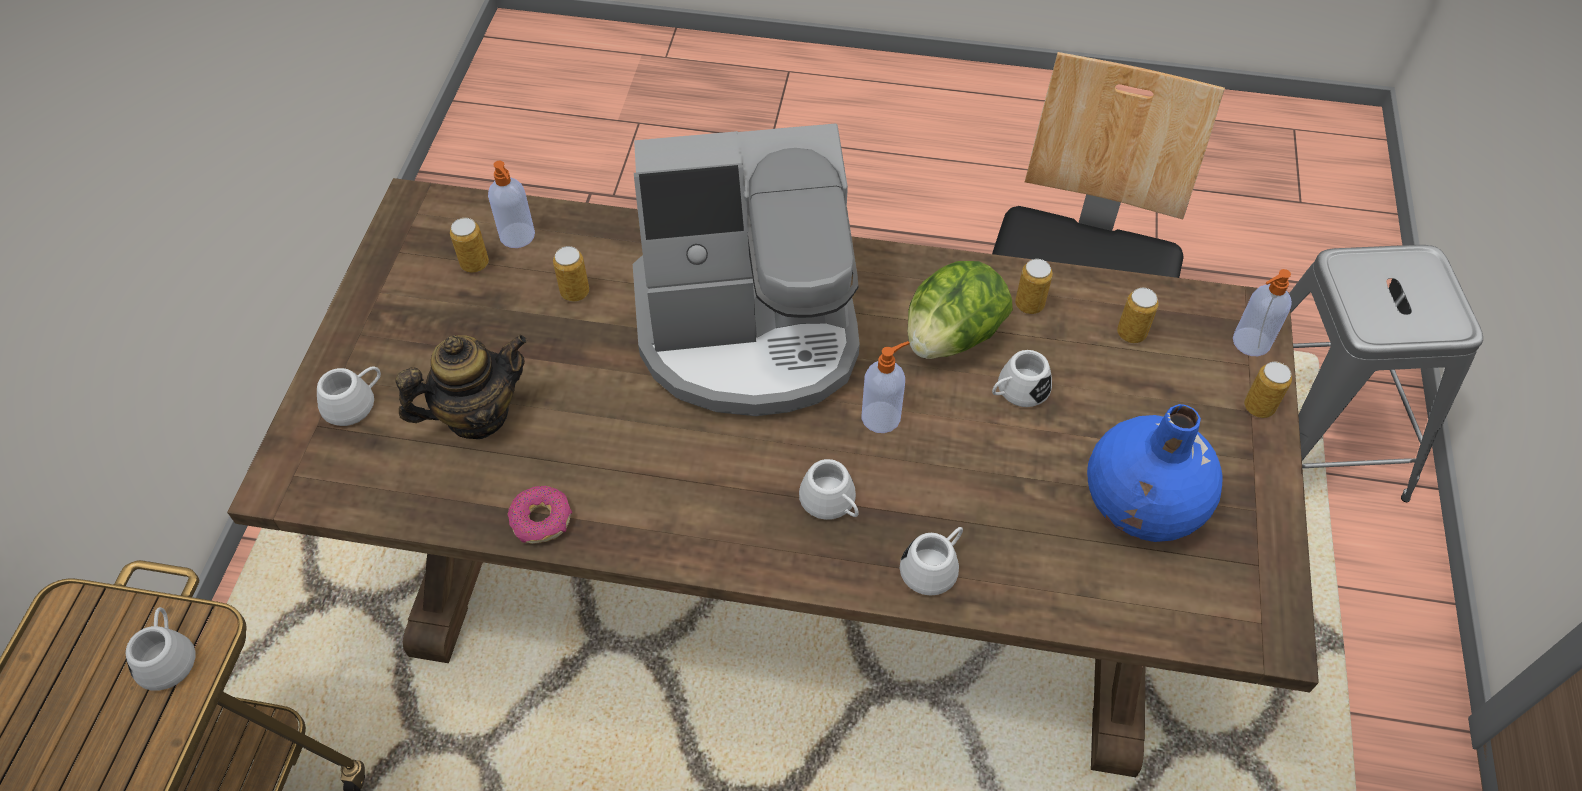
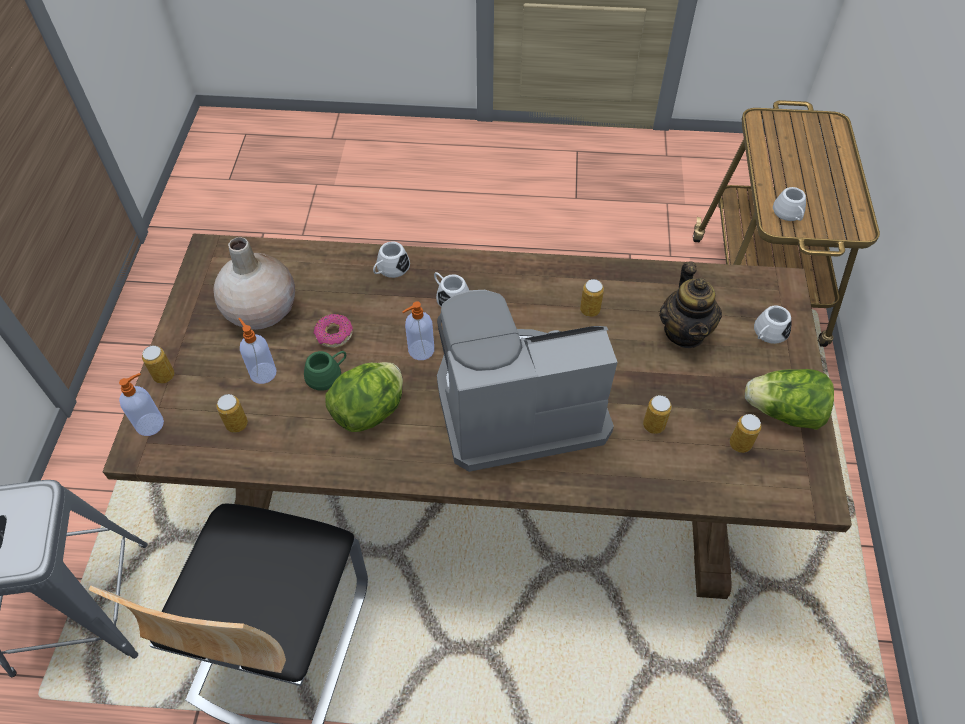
camera: 175 degrees right, 0 degrees up
teapot [395,335,527,439] -> teapot turned 60 degrees counterclockwise [659,261,722,348]
soap dispenser [488,161,535,248] -> soap dispenser moved to [238,318,277,384]
donut [508,486,572,544] -> donut moved to [314,314,353,348]
white mug [992,350,1052,407] -> green mug [304,351,346,391]
can [1015,259,1053,314] -> can moved to [580,279,604,317]
blue vase [1087,404,1223,542] -> beige vase [213,237,295,330]
none -> lettuce [745,369,834,430]

